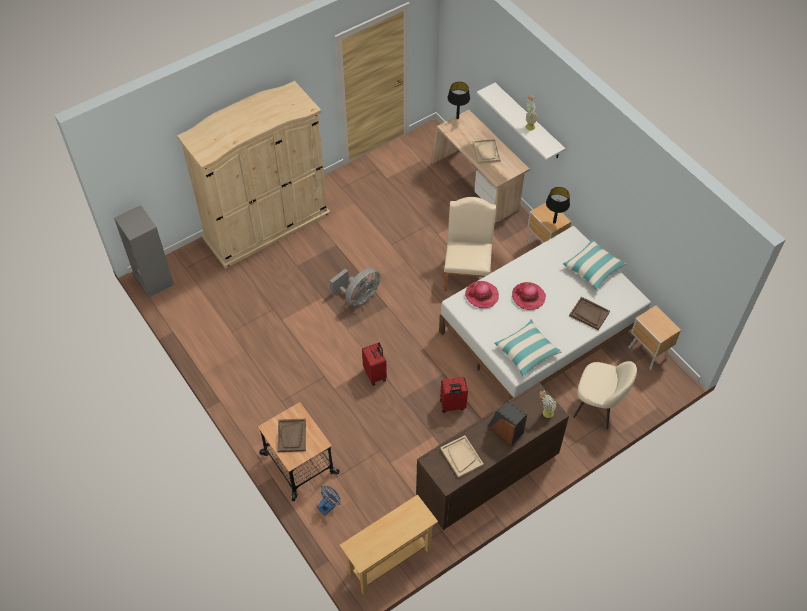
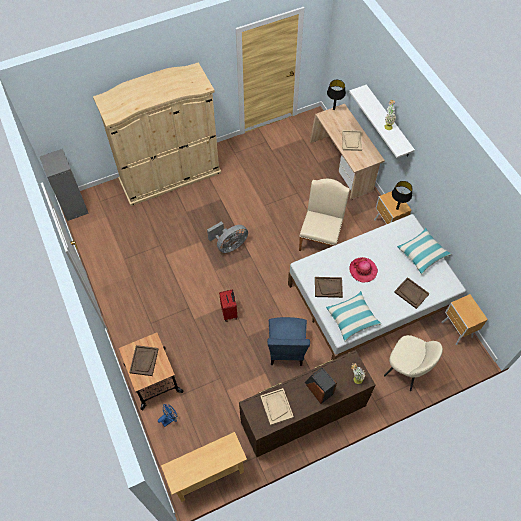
camera: 10 degrees right, 5 degrees up
red suitcase [440,377,468,413] -> blue chair [267,317,310,366]
hat [465,281,499,308] -> none
none -> brown tray [315,277,343,298]

